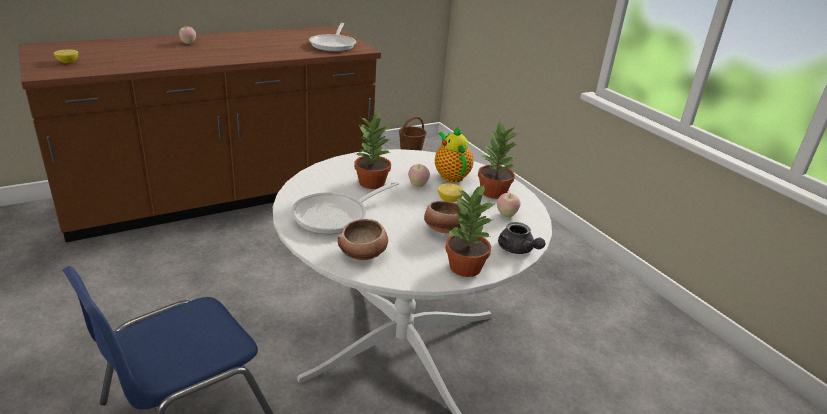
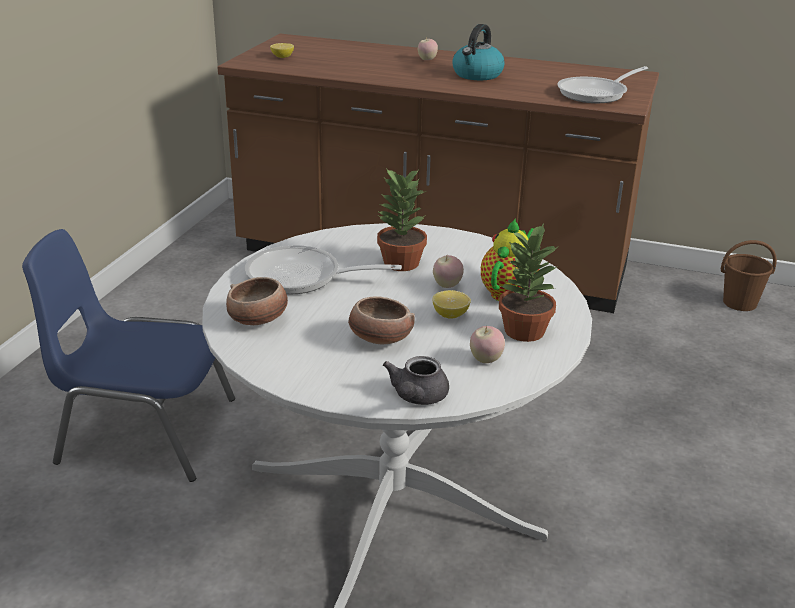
camera: 50 degrees right, 0 degrees up
potted plant [445,184,495,277] -> none
none -> kettle [452,24,504,80]

